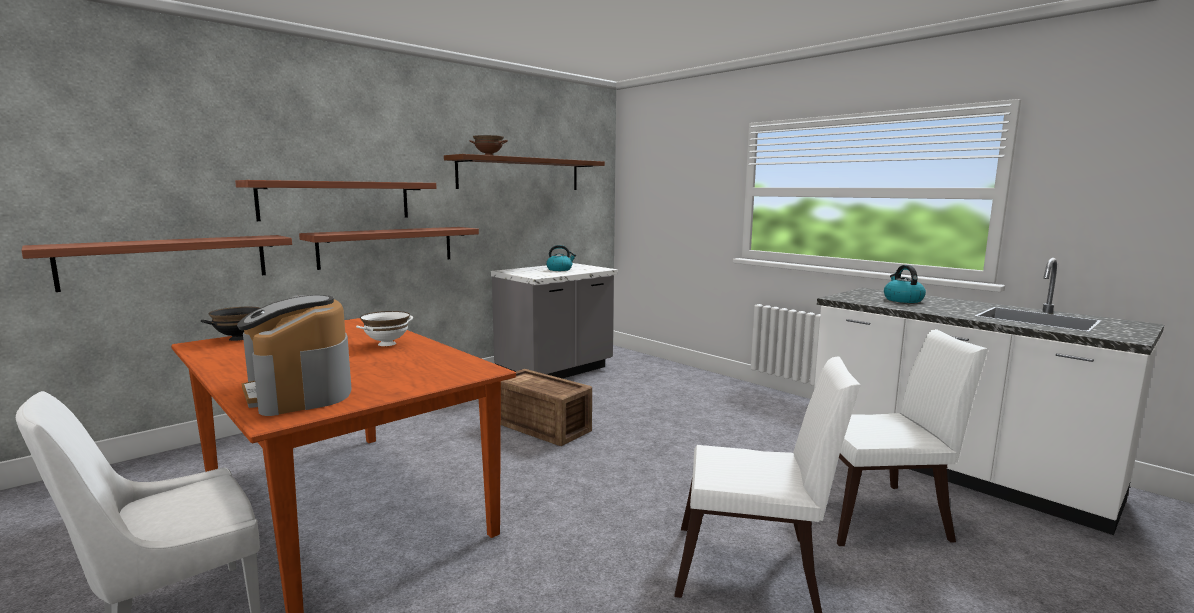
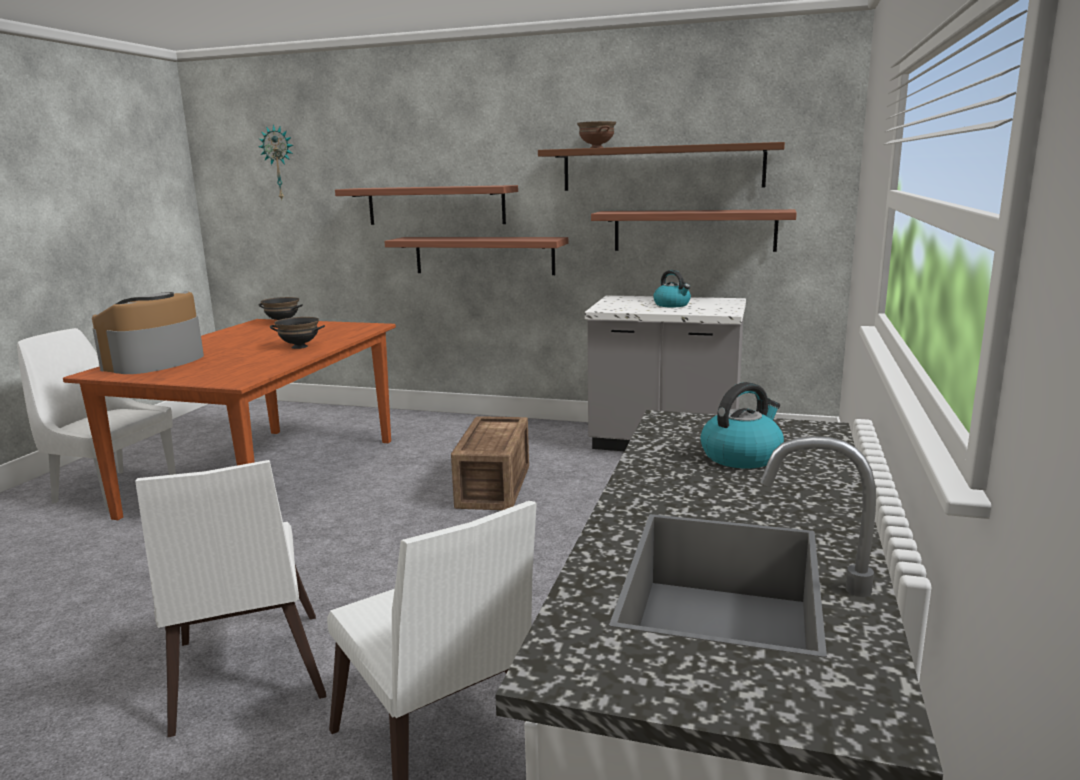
camera: 60 degrees right, 5 degrees up
shelf [21,235,292,292] -> shelf moved to [591,209,797,252]
white bowl [356,311,413,346] -> black bowl [270,317,325,349]
none -> wall clock [258,124,293,200]

